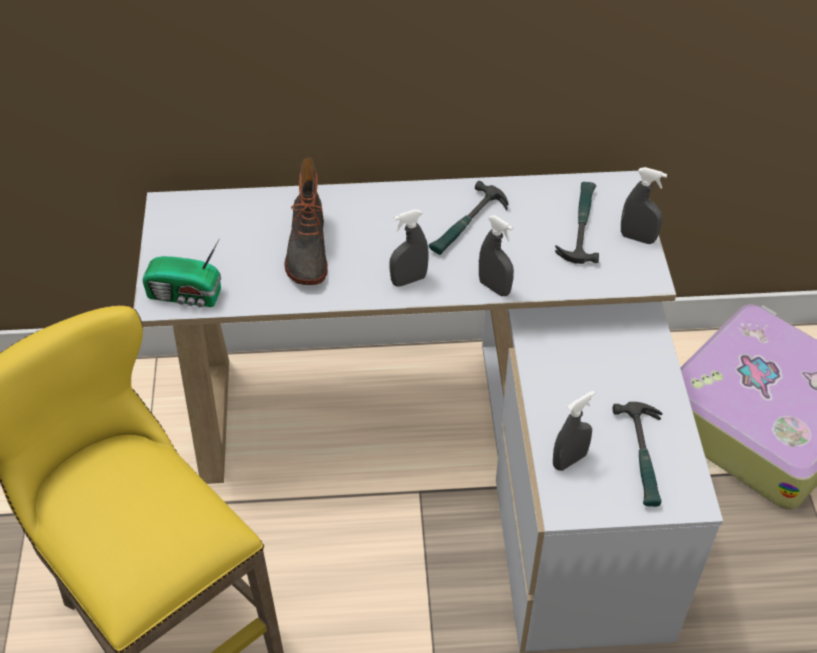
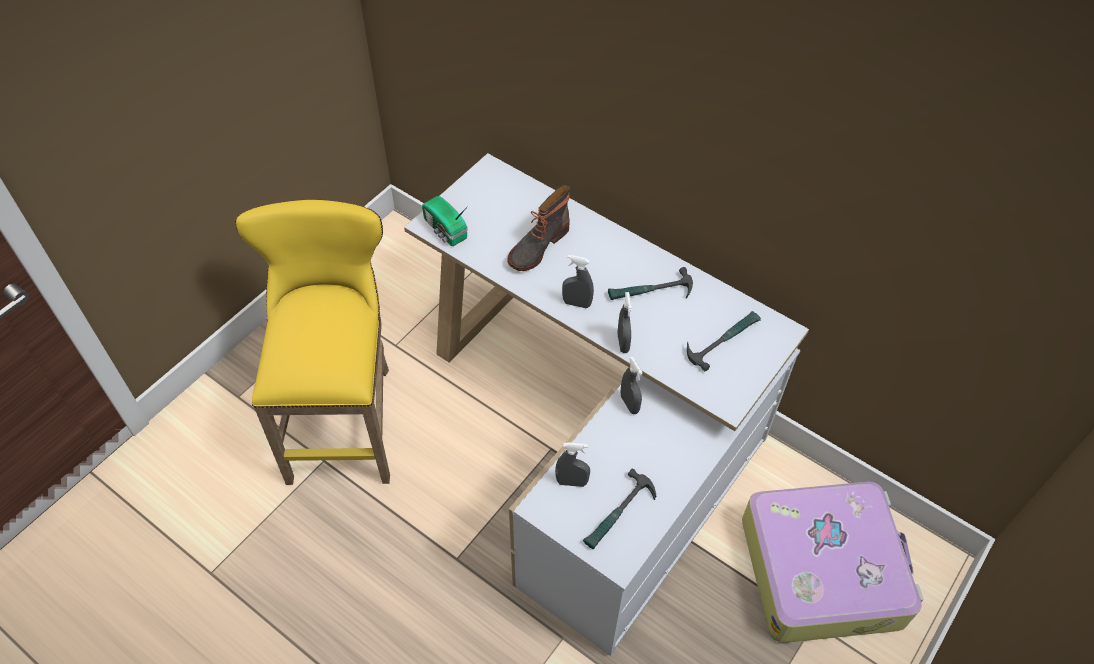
camera: 40 degrees right, 5 degrees up
grey spray bottle [621,167,667,244] -> grey spray bottle moved to [621,357,643,414]

